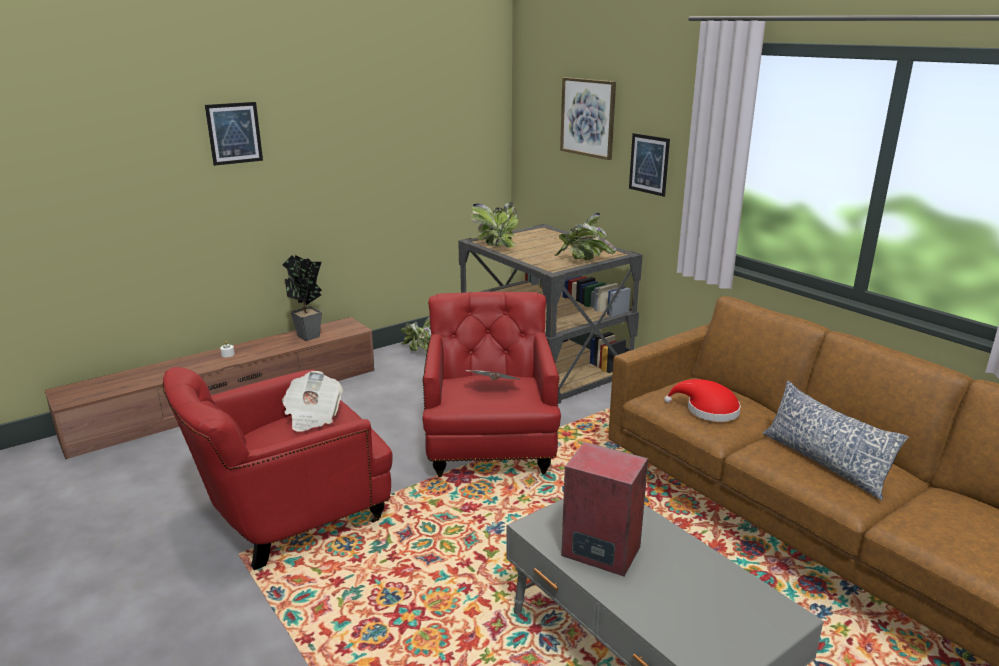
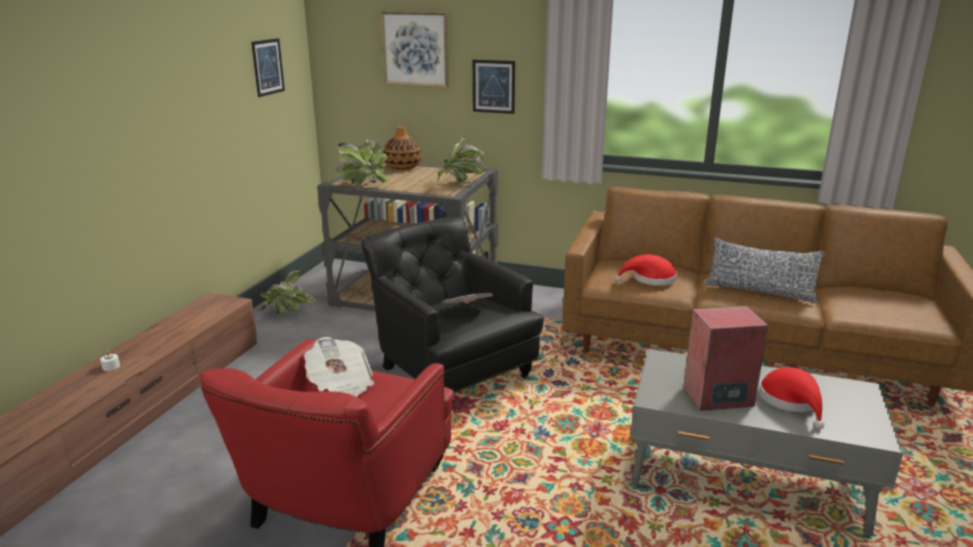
camera: 35 degrees left, 0 degrees up
picture [205,102,263,166] -> picture moved to [251,38,285,97]
potted plant [283,255,322,341] -> none
red armchair [422,292,561,477] -> black armchair [361,216,544,393]
none -> vase [383,126,421,170]
none -> red hat [759,367,824,429]

